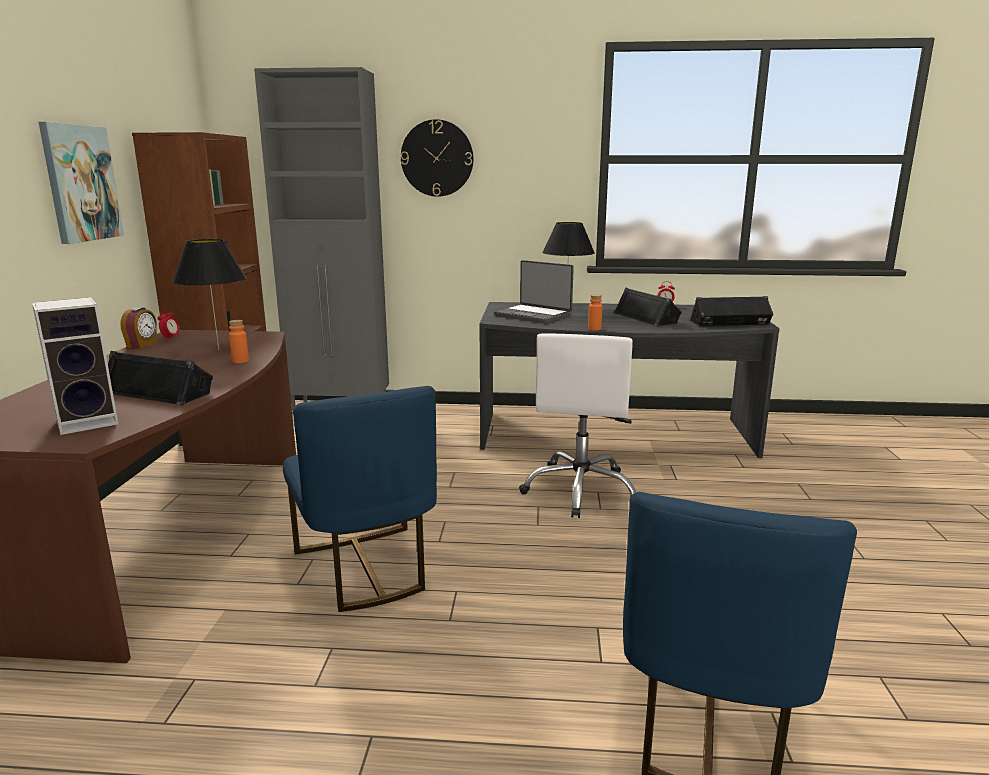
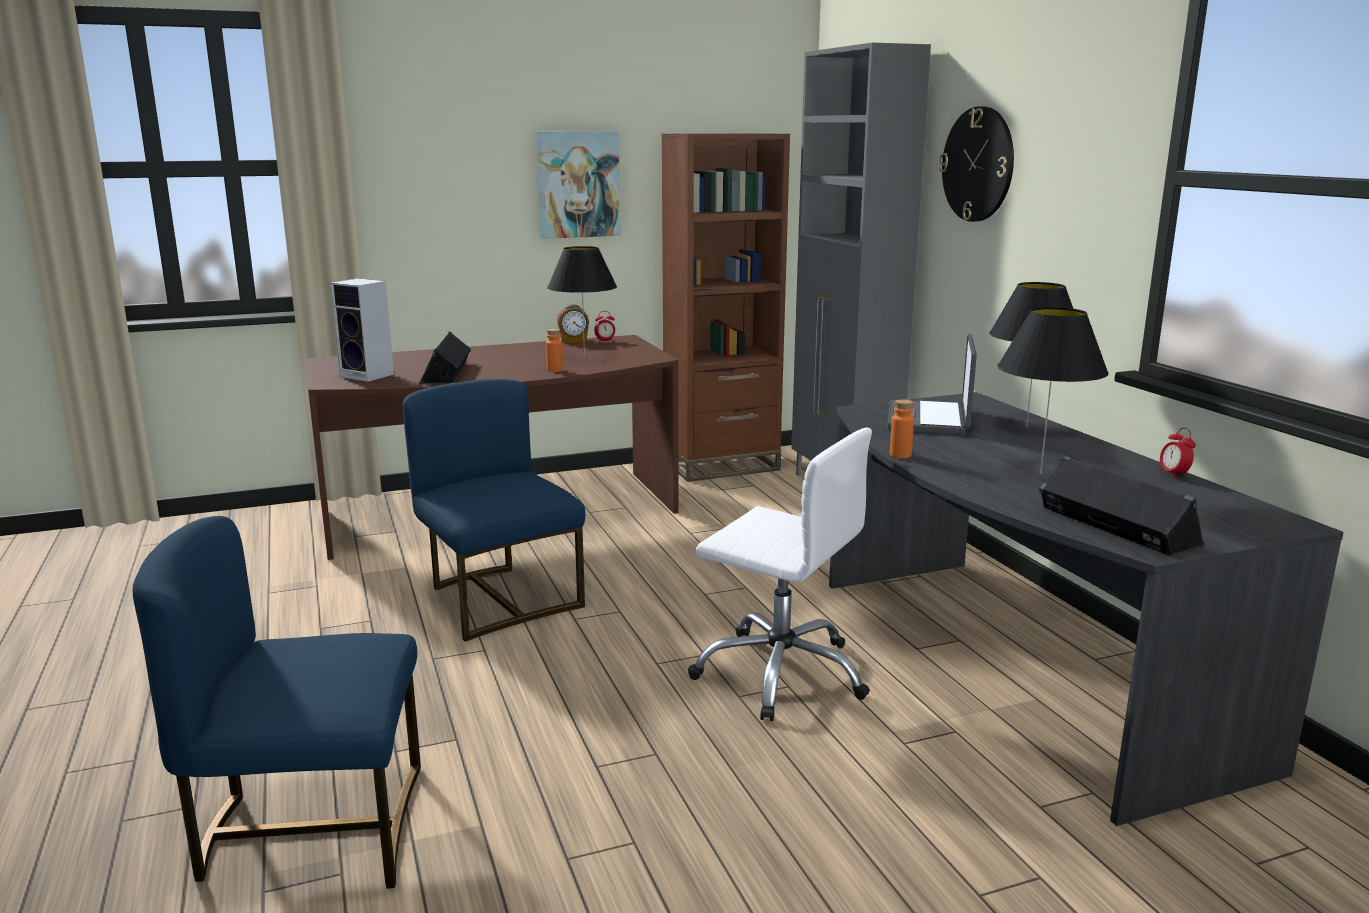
camera: 65 degrees right, 0 degrees up
blue chair [283,386,437,612] -> blue chair turned 105 degrees clockwise [402,379,585,642]
white office chair [519,333,636,518] -> white office chair turned 135 degrees counterclockwise [688,428,872,721]
black speaker [614,287,682,326] -> black table lamp [998,307,1109,474]

